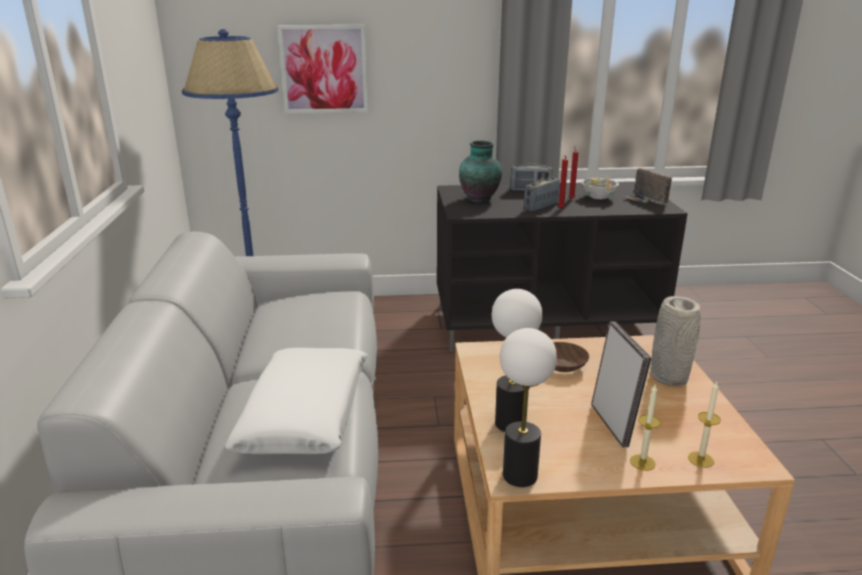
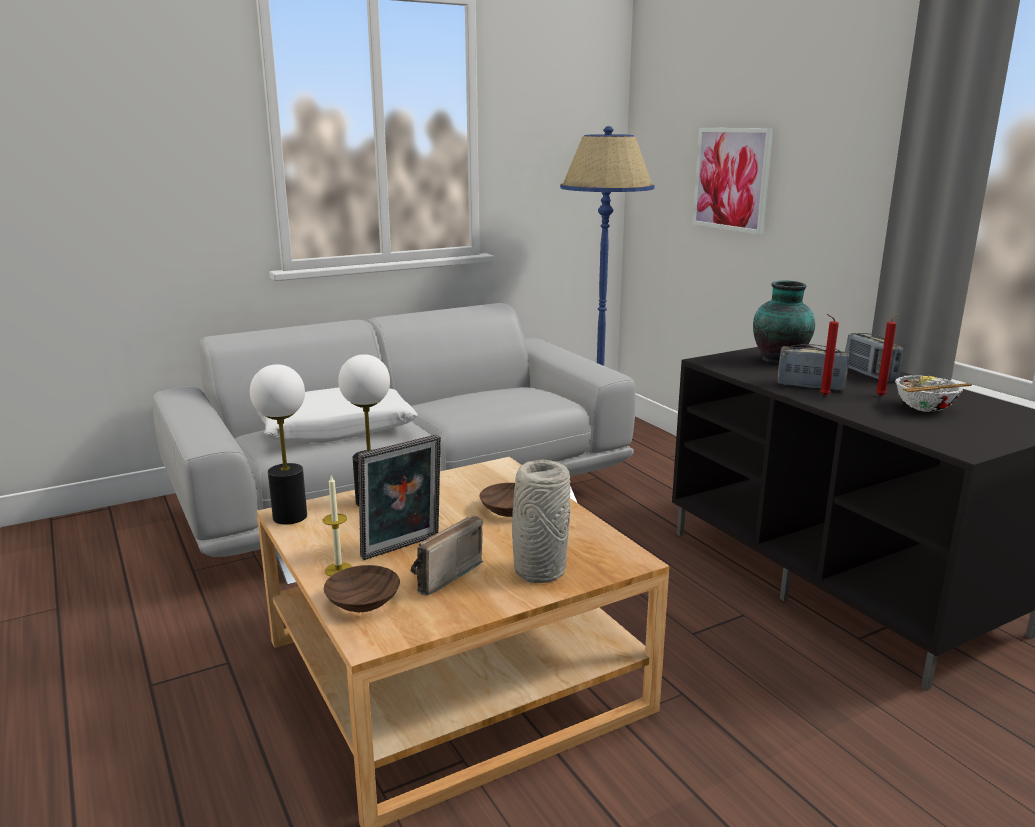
camera: 65 degrees right, 5 degrees down
radio [626,168,672,205] -> radio moved to [411,515,484,596]
candle [688,382,721,468] -> brown bowl [324,565,400,612]

